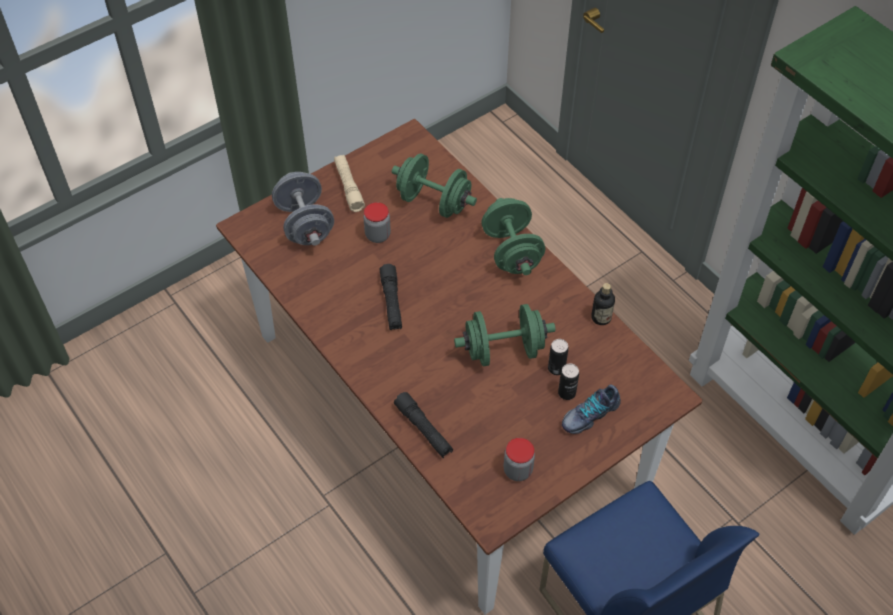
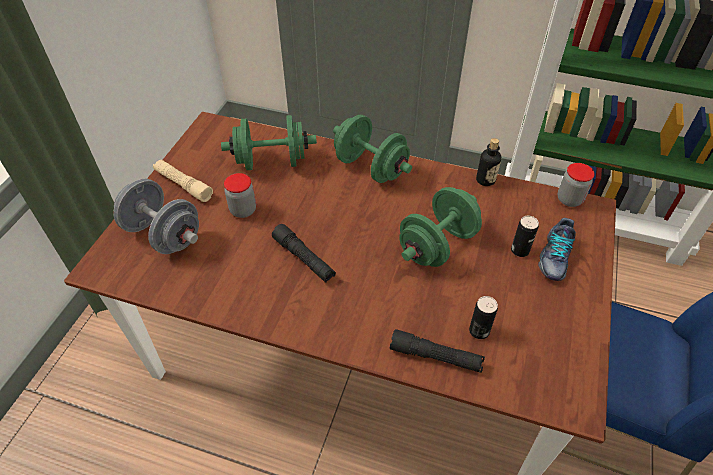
camera: 35 degrees left, 5 degrees down
jar [504,438,535,481] -> jar moved to [558,163,595,207]
can [548,339,569,375] -> can moved to [469,296,498,339]

